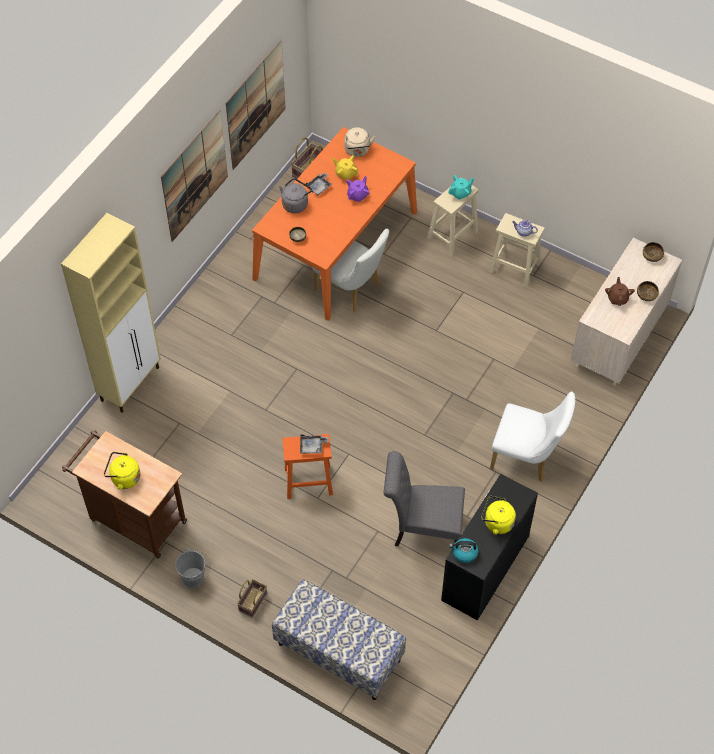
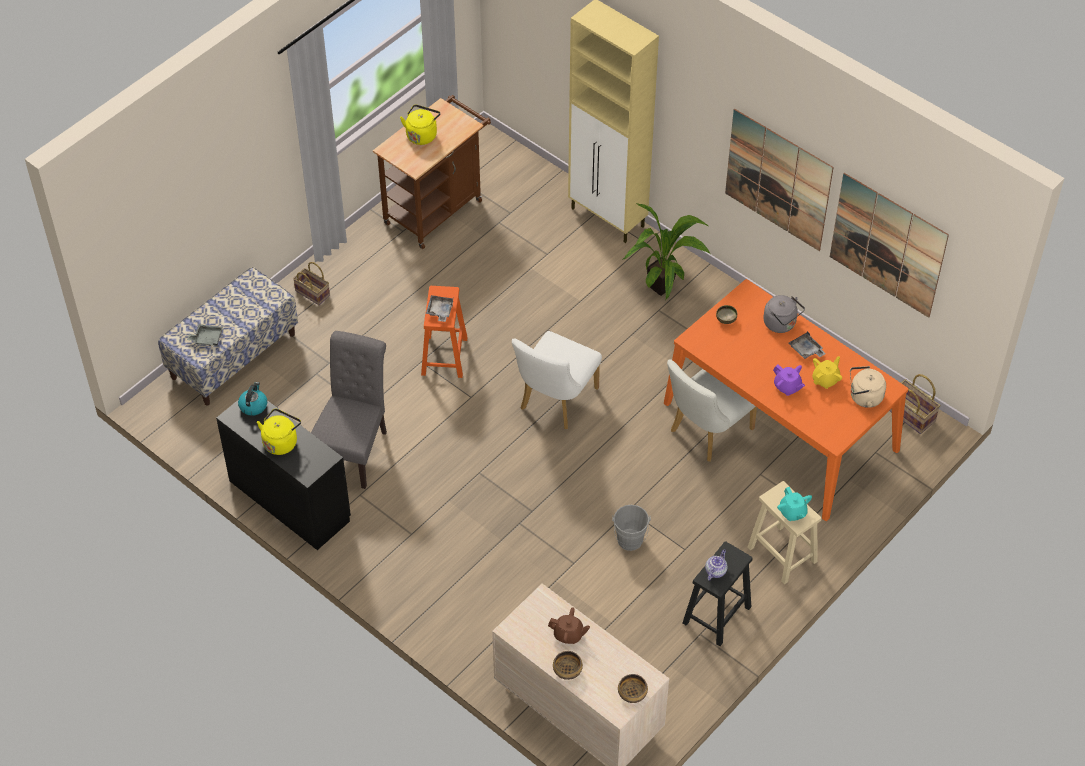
camera: 100 degrees right, 5 degrees down
grey bucket [175,548,211,588] -> grey bucket moved to [612,505,651,551]
beige stool [489,213,545,287] -> black stool [683,541,753,646]
white chair [490,392,575,482] -> white chair moved to [512,331,602,429]
none -> grey tray [187,324,223,346]
none -> potted plant [622,203,710,300]

